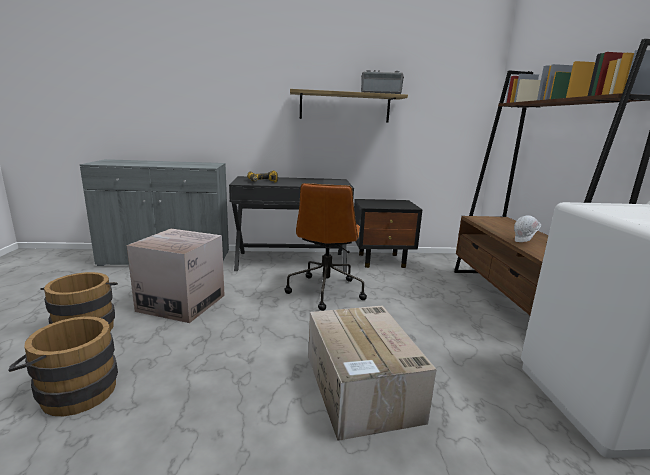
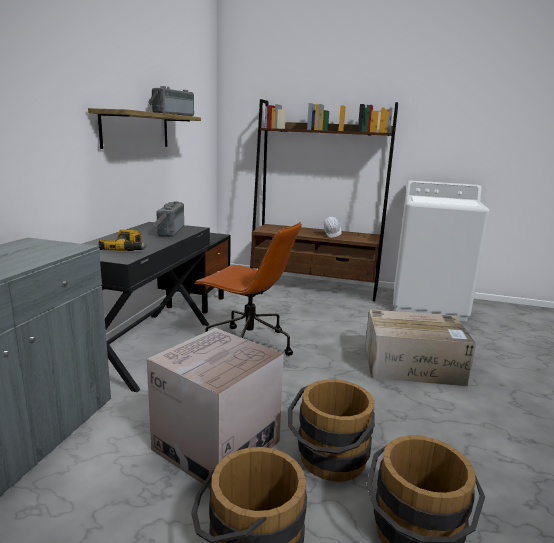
camera: 70 degrees left, 0 degrees up
none -> radio [153,201,184,237]
none -> brown bucket [288,379,375,482]

